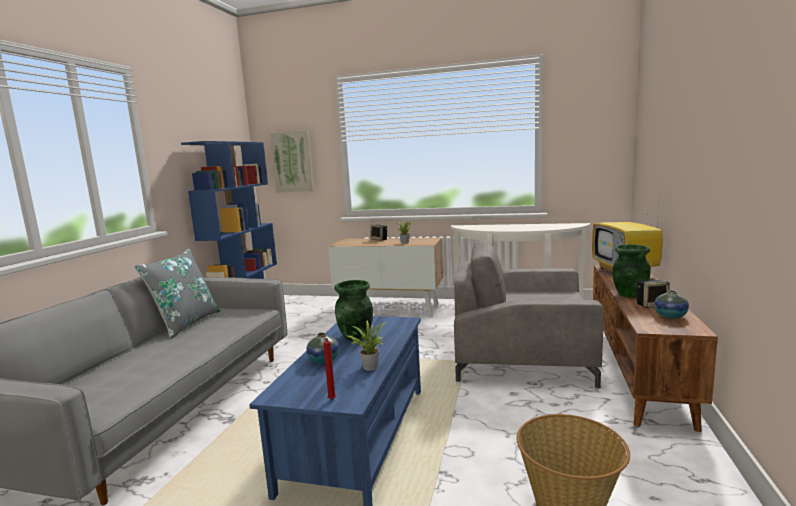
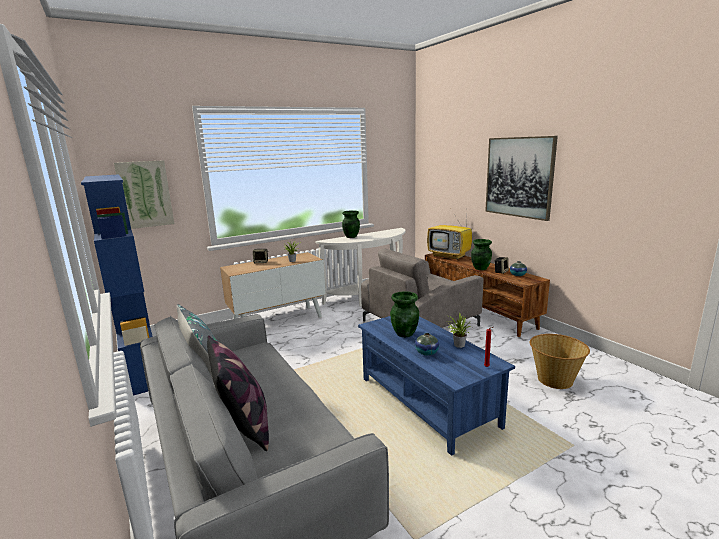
camera: 45 degrees left, 5 degrees up
none -> pillow [207,335,269,451]
none -> green vase [342,210,360,238]
none -> picture [485,136,558,221]

